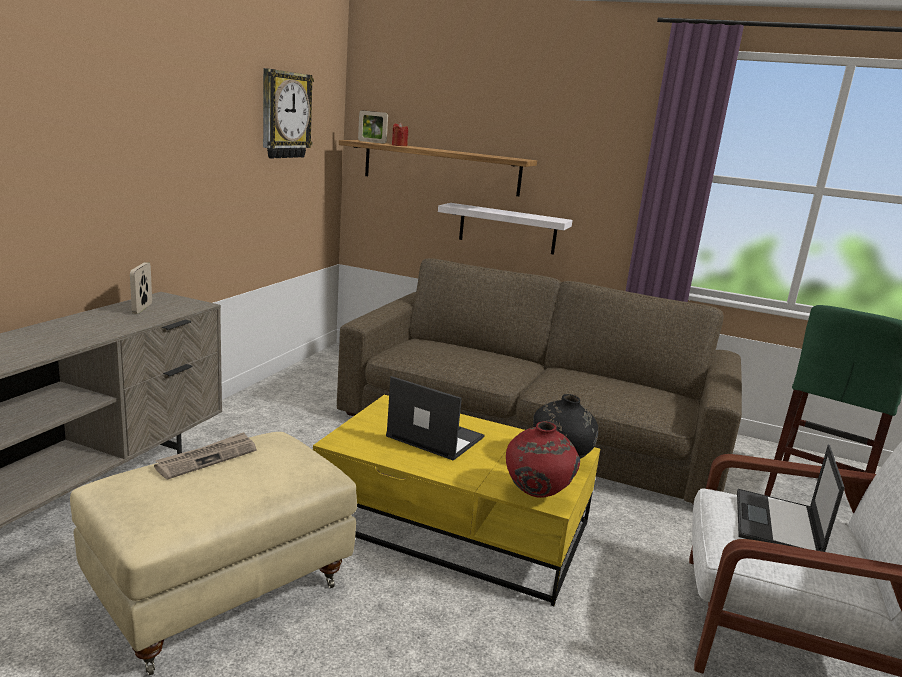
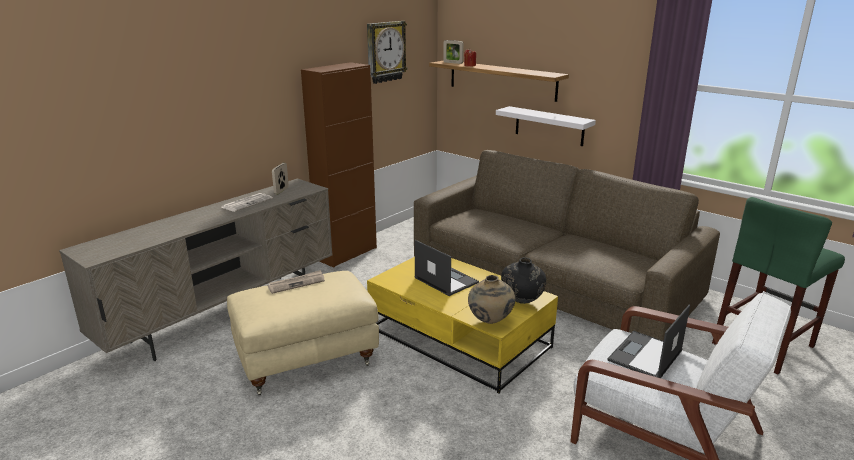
camera: 20 degrees right, 5 degrees up
red vase [506,421,580,498] -> beige vase [468,275,515,324]
none -> newspaper [221,193,273,212]
none -> brown cabinet [301,62,377,268]

